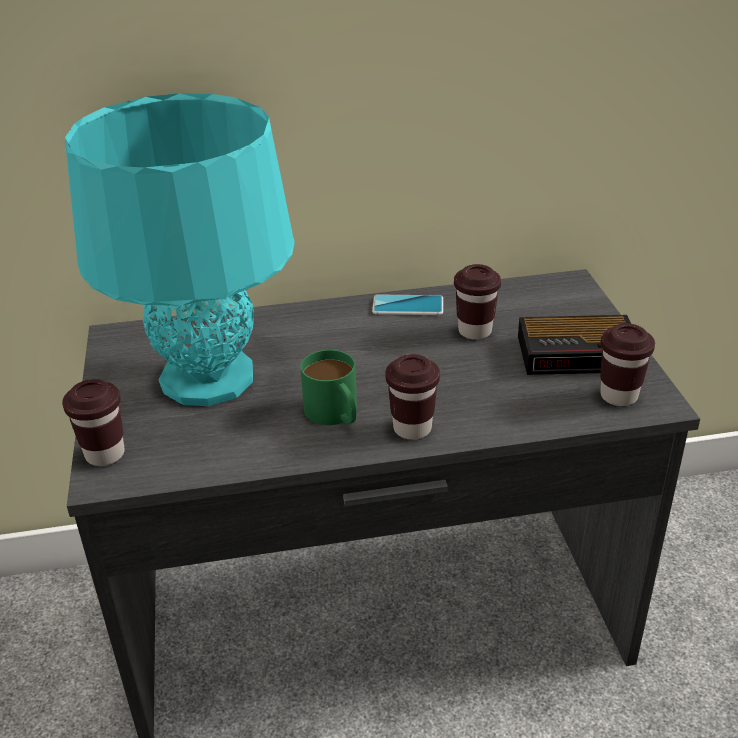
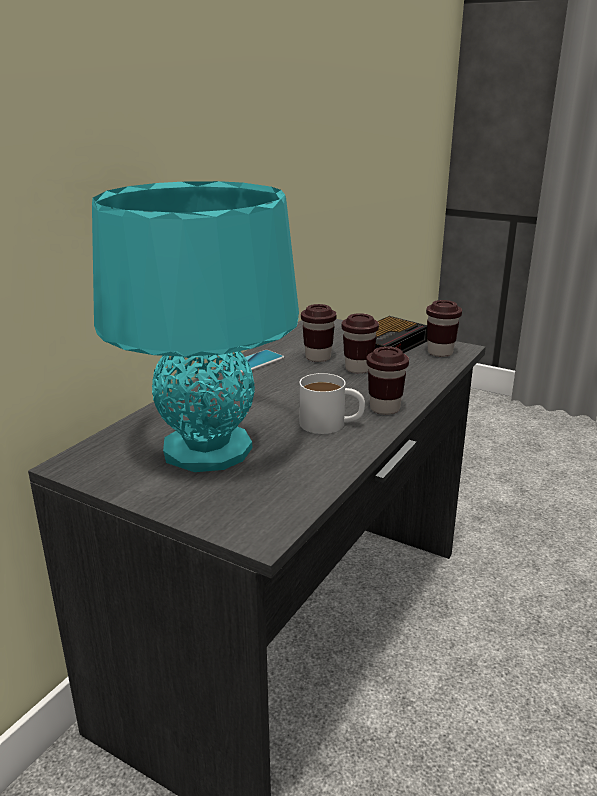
camera: 50 degrees left, 10 degrees down
brown cup [62,379,125,466] -> brown cup moved to [342,313,379,374]
green mug [300,350,357,425] -> white mug [299,373,365,434]

